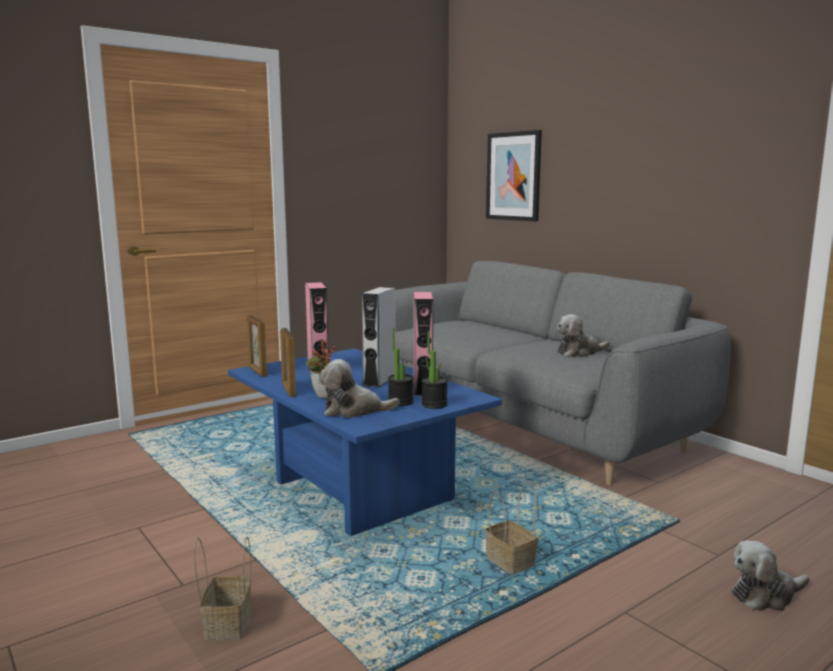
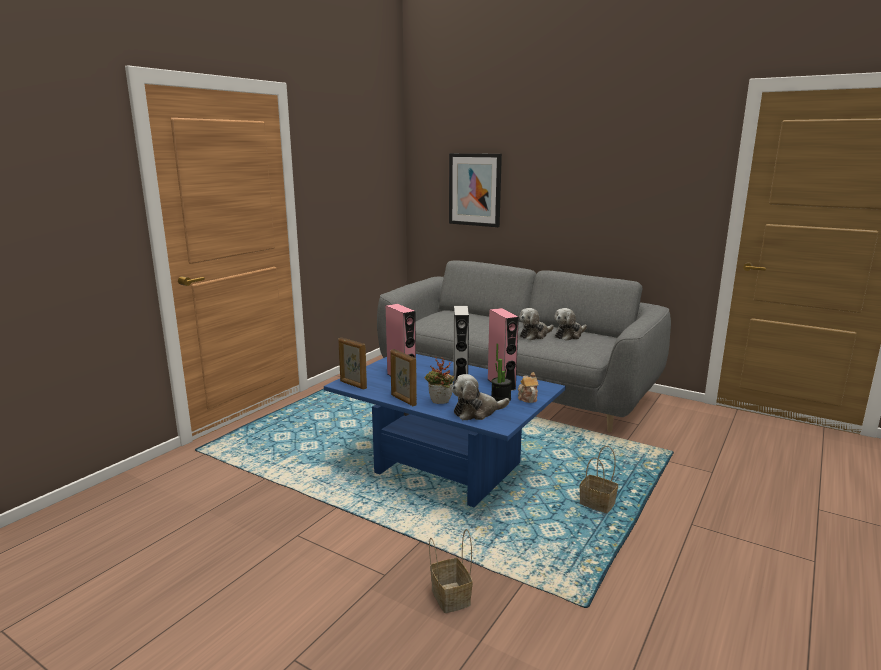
camera: 20 degrees left, 5 degrees up
potted plant [422,331,448,409] -> teapot [518,372,539,403]
plush toy [732,540,810,611] -> plush toy moved to [519,308,554,340]

